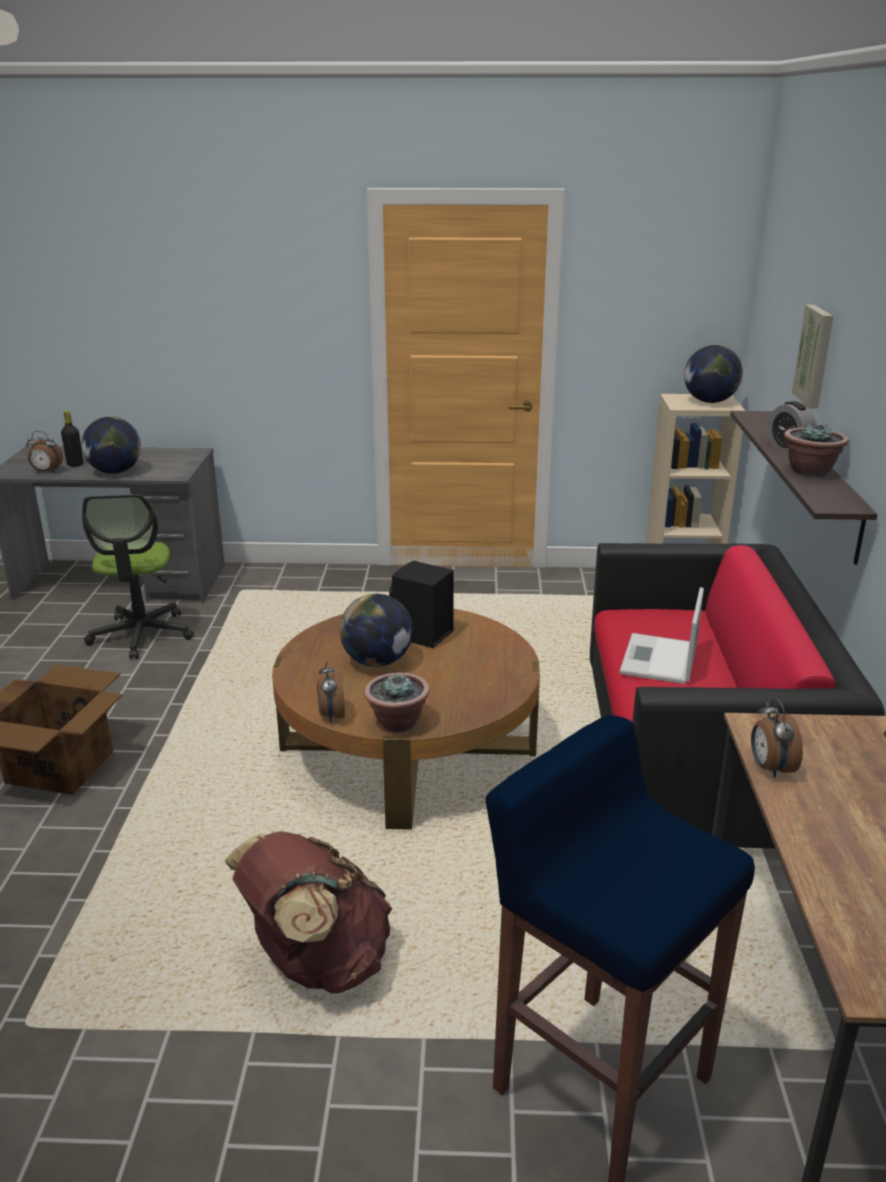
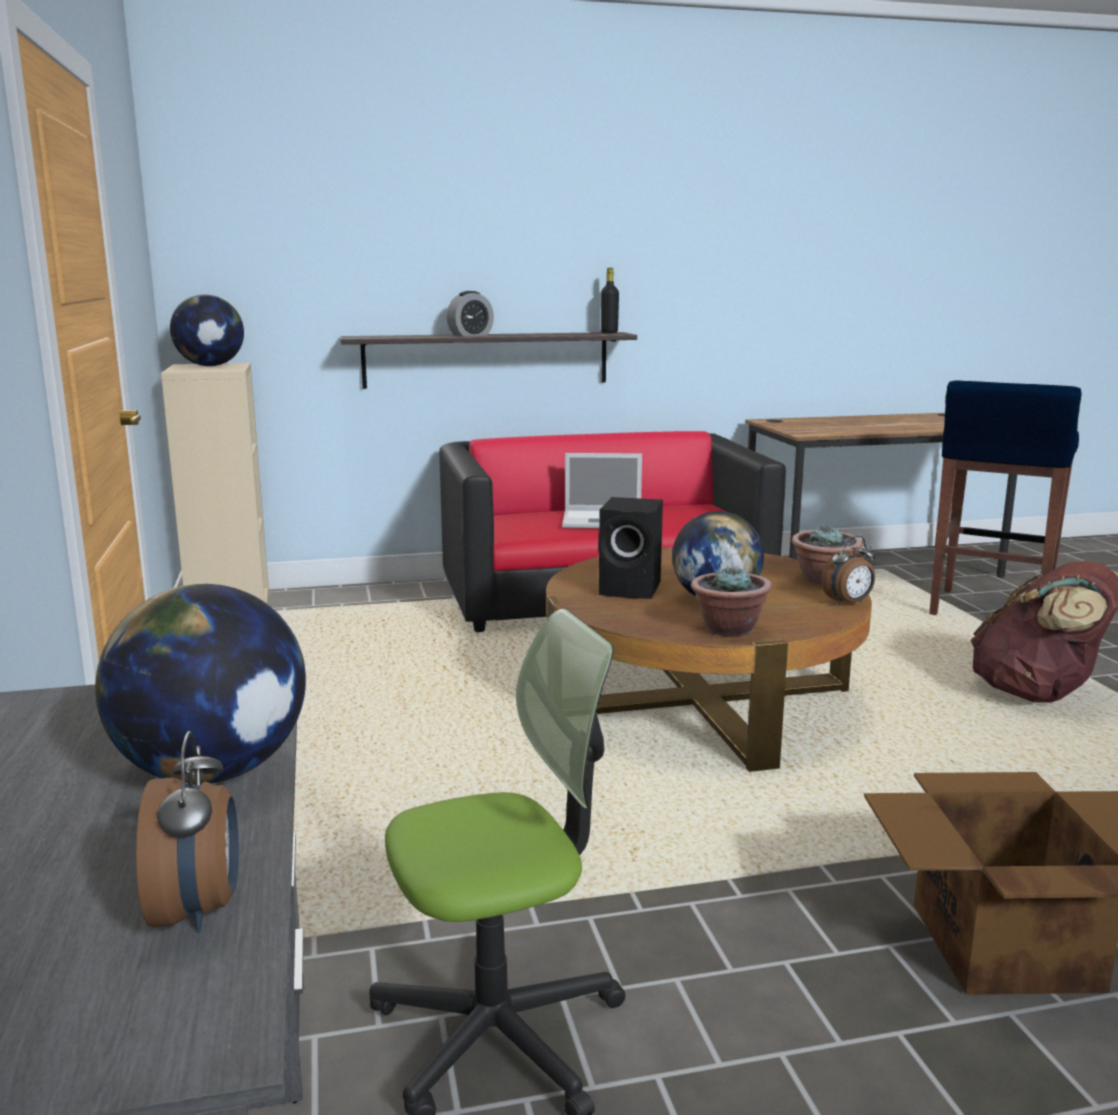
camera: 105 degrees left, 10 degrees down
black bottle [61,411,83,467] -> black bottle moved to [601,268,619,333]
alarm clock [751,698,803,778] -> none
potted plant [784,422,849,477] -> potted plant moved to [691,566,772,637]
picture [792,305,833,408] -> none

